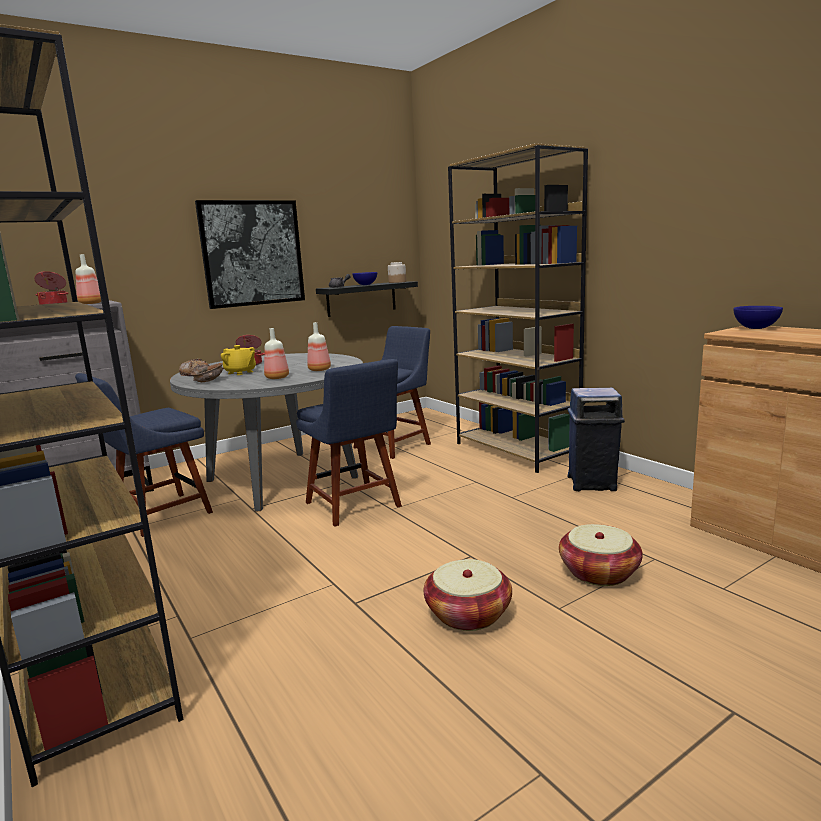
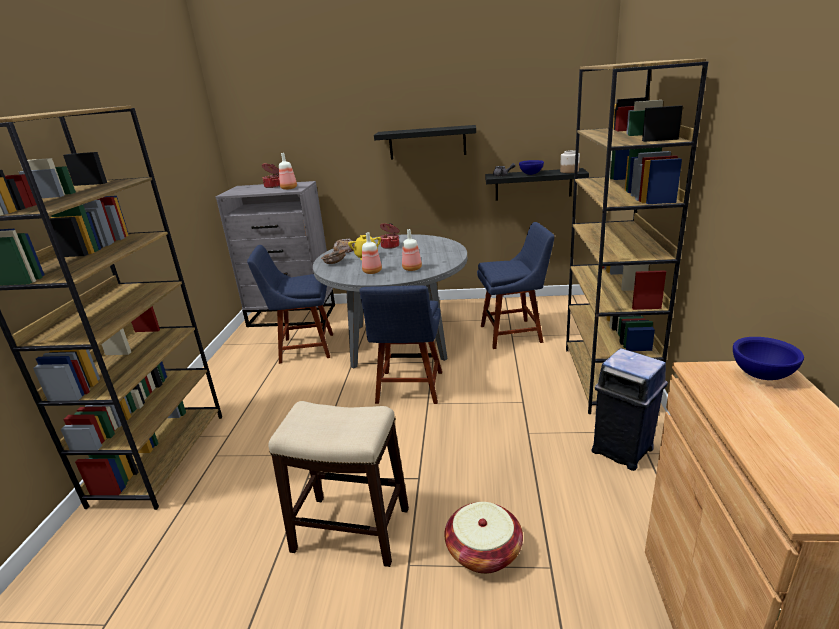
camera: 40 degrees right, 10 degrees up
picture [195,200,305,309] -> black shelf [374,125,476,160]
basket [424,559,512,631] -> stool [268,401,409,567]

